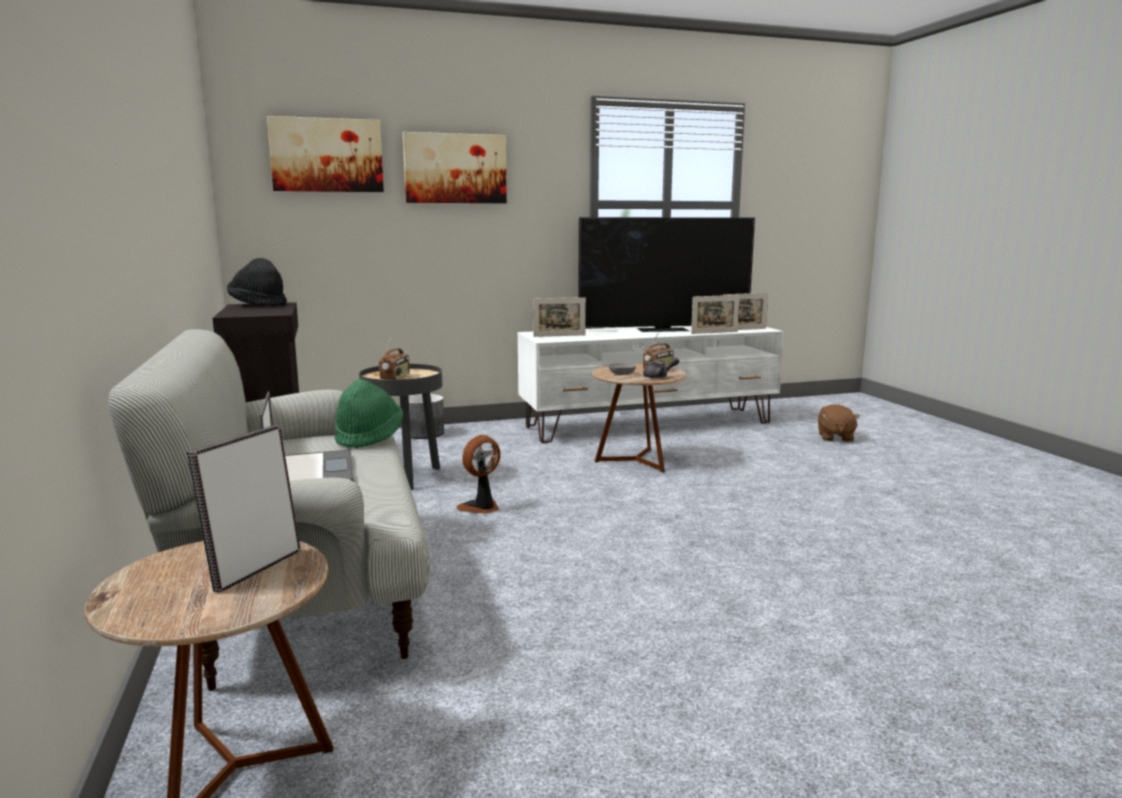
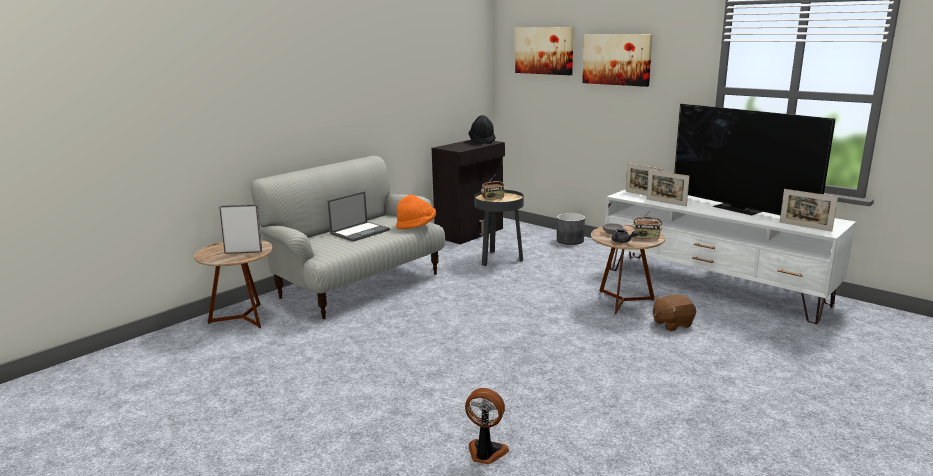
camera: 60 degrees right, 5 degrees up
green hat [335,379,403,449] -> orange hat [396,195,436,229]
fan [457,435,500,514] -> fan moved to [465,388,509,465]
picture frame [691,295,740,334] -> picture frame moved to [647,170,690,207]
brown plush toy [818,404,860,442] -> brown plush toy moved to [653,294,696,331]

